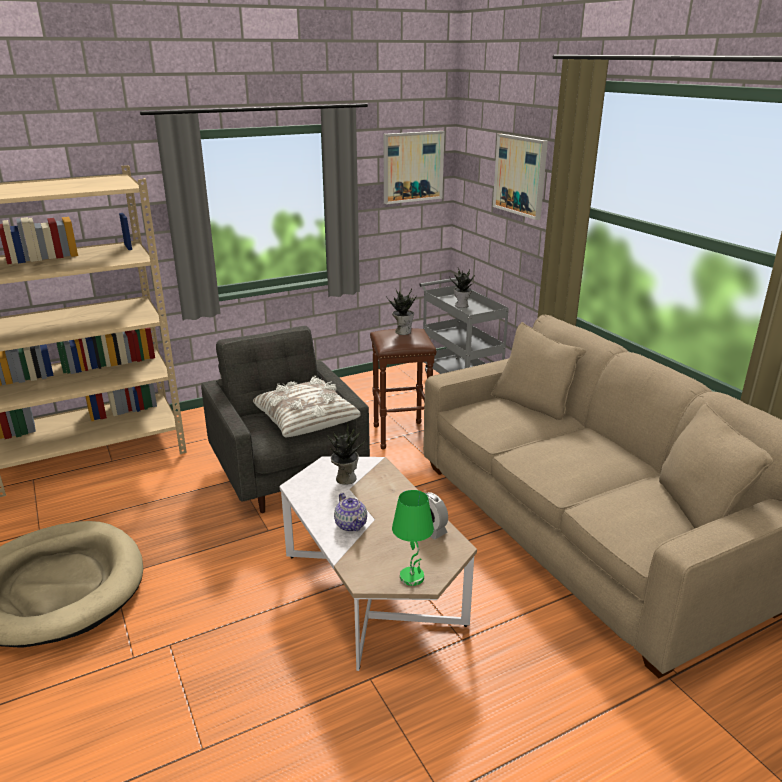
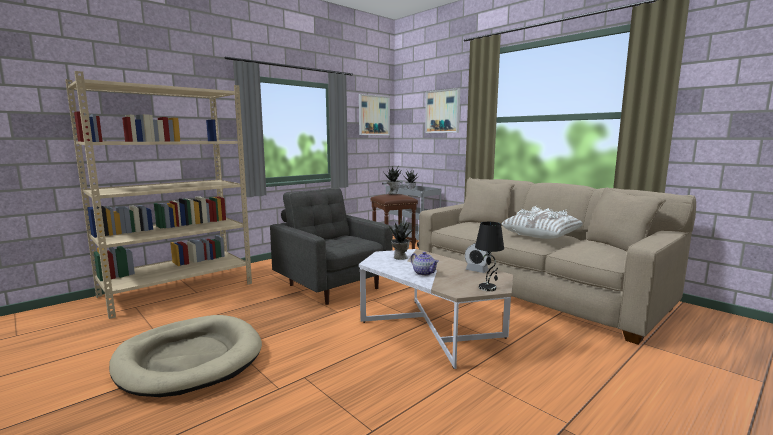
camera: 15 degrees left, 15 degrees down
white pillow [253,376,361,437] -> white pillow moved to [502,206,583,239]
green table lamp [392,490,434,586] -> black table lamp [475,222,504,291]

